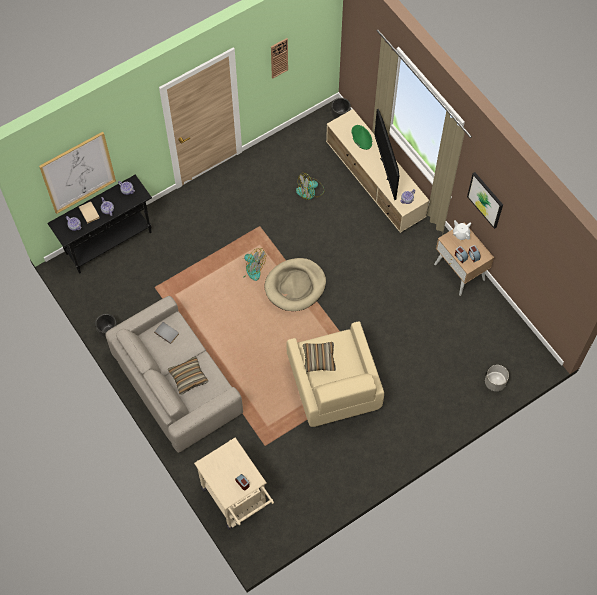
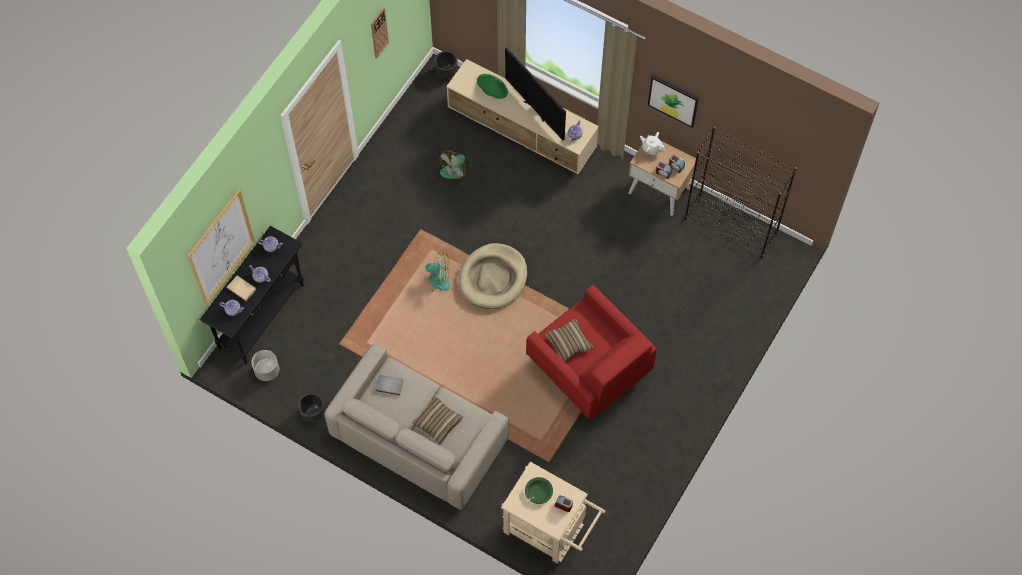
camera: 25 degrees left, 0 degrees up
beige armchair [287,321,384,427] -> red armchair [526,285,657,419]
grey planter [485,365,509,391] -> grey planter moved to [251,350,279,381]
none -> green bowl [525,477,553,504]
none -> black bookcase [685,126,797,259]

